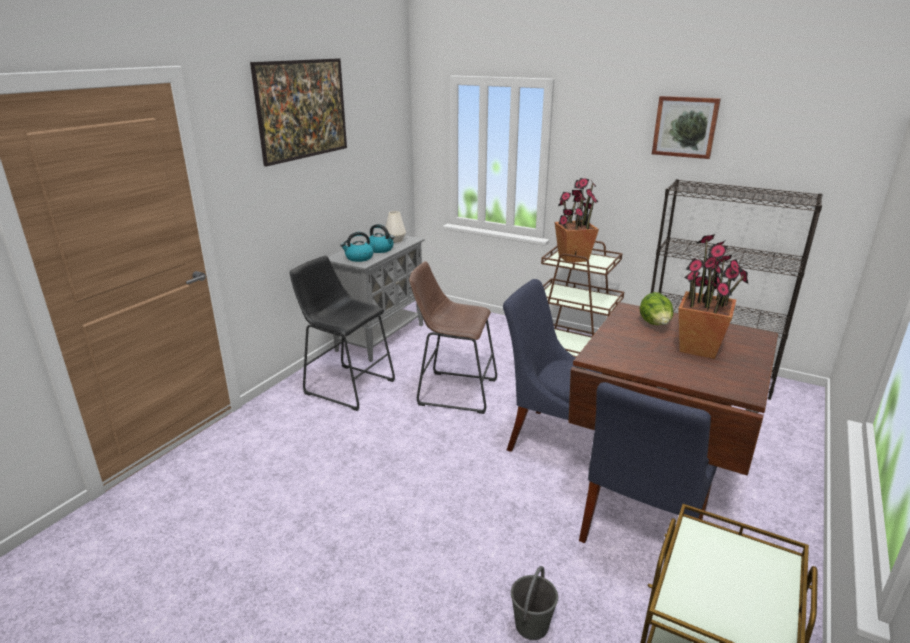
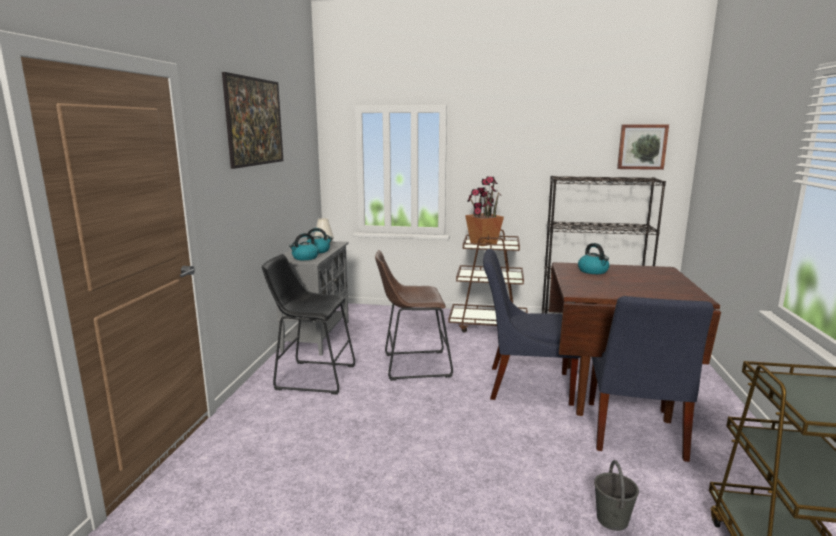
camera: 20 degrees left, 10 degrees down
lettuce [640,292,673,325] -> kettle [578,243,609,274]
picture [652,96,721,159] -> picture moved to [617,125,669,170]
potted plant [678,234,748,359] -> none

